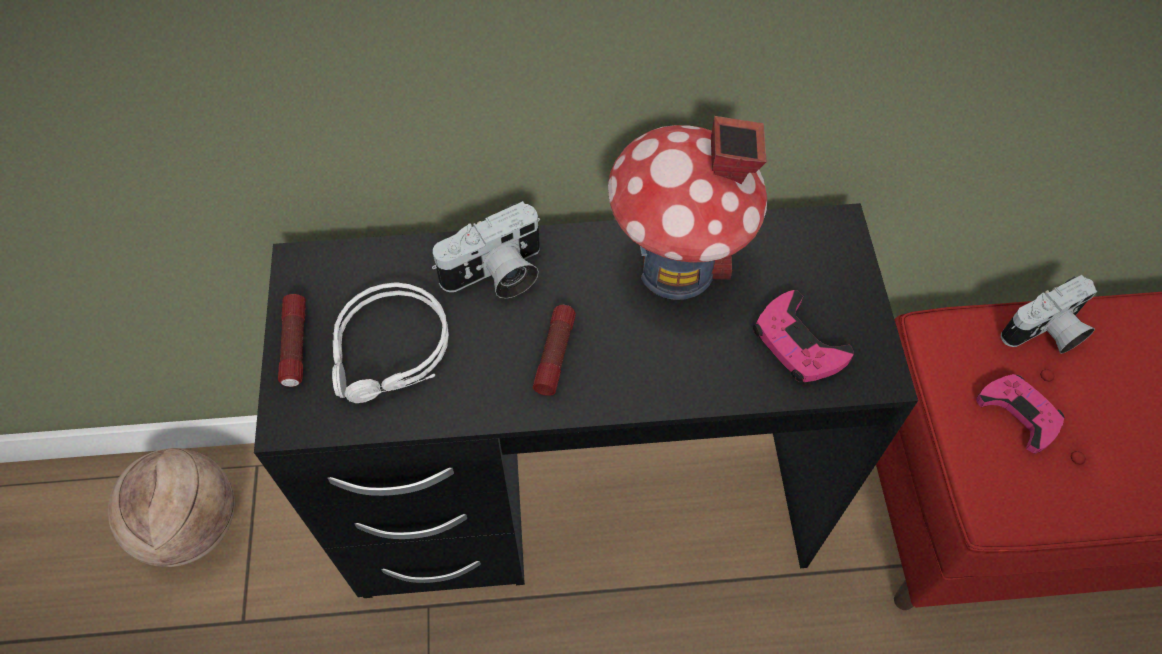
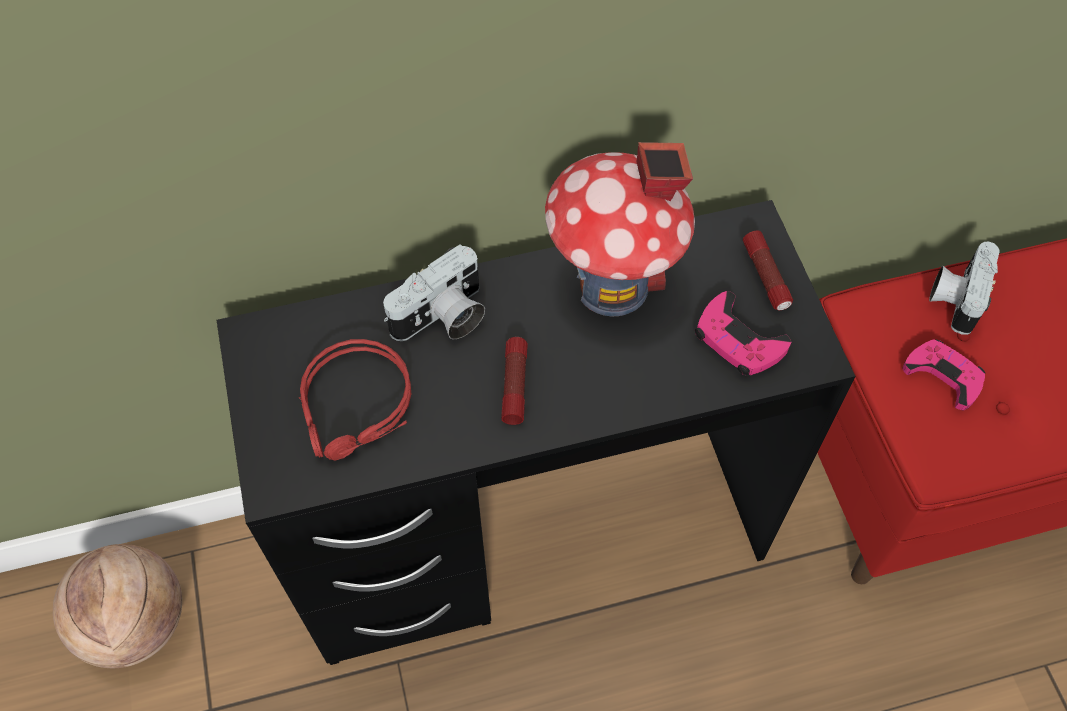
camera: 10 degrees left, 0 degrees up
flashlight [278,294,306,387] -> flashlight moved to [743,230,793,310]
grey headphones [332,282,449,403] -> red headphones [299,339,411,461]
camera [1001,275,1097,354] -> camera turned 150 degrees clockwise [929,242,1000,335]

